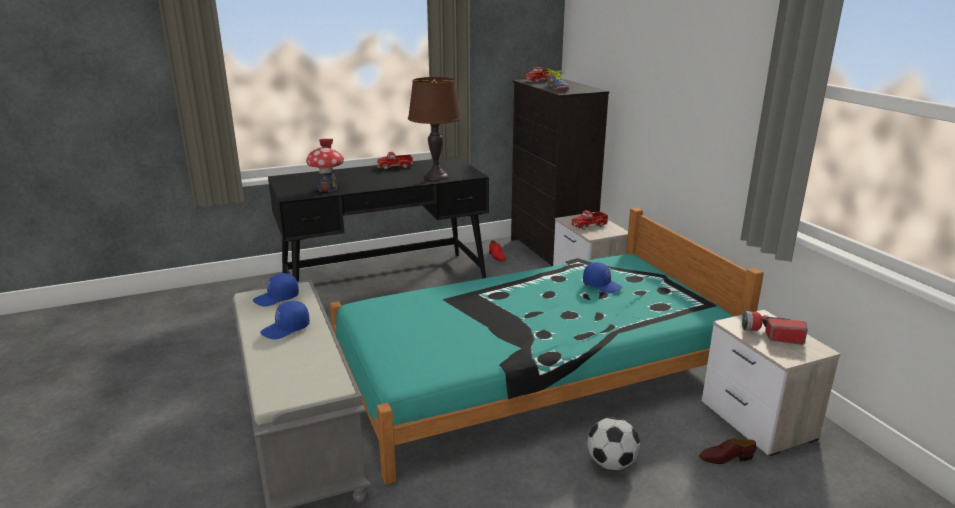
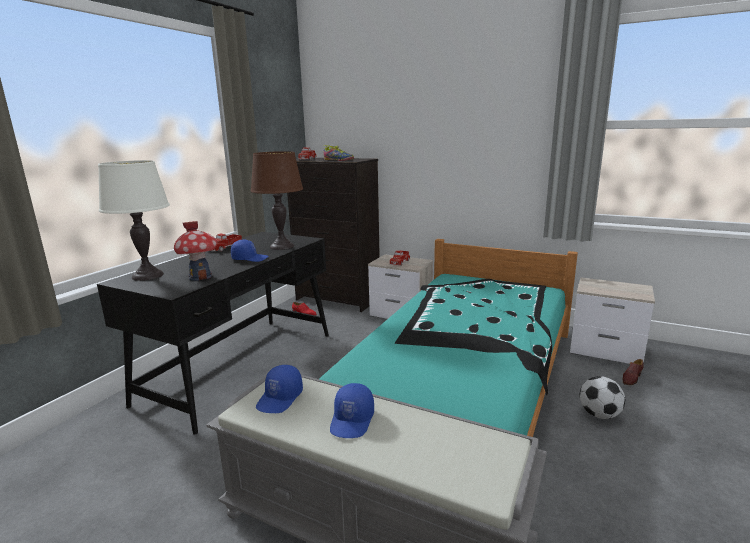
camera: 40 degrees left, 5 degrees down
blue cap [583,262,622,293] -> blue cap moved to [231,239,268,262]
flashlight [742,311,808,345] -> none
none -> white table lamp [98,160,170,281]

